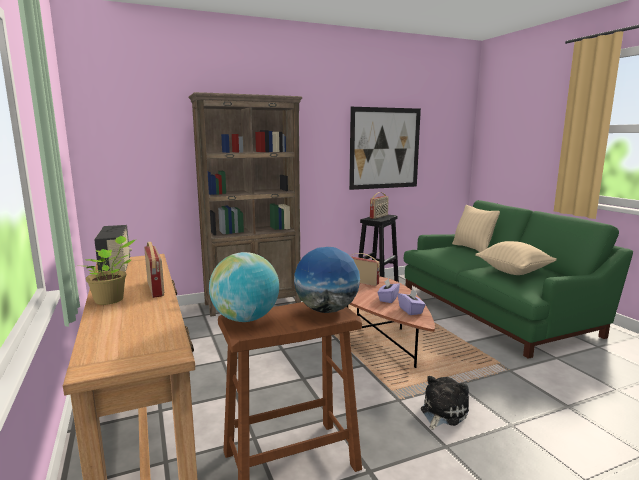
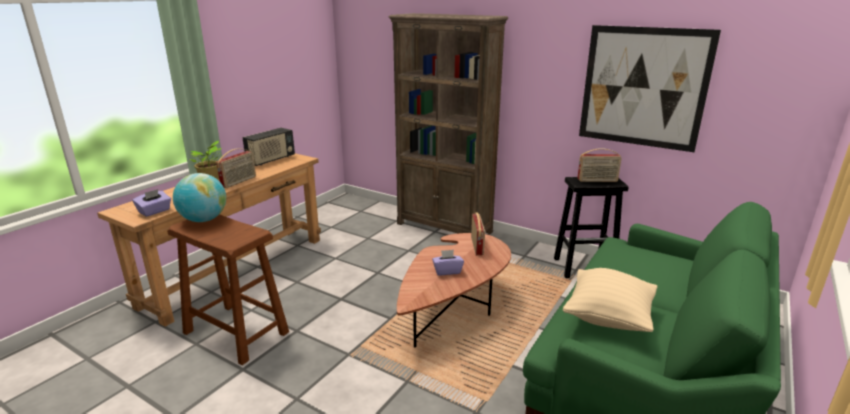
camera: 55 degrees right, 10 degrees up
globe [294,247,360,313] -> none
purple tissue box [398,289,426,315] -> purple tissue box moved to [133,189,171,217]
plush toy [421,376,469,430] -> none
beige pillow [452,205,500,252] -> none

